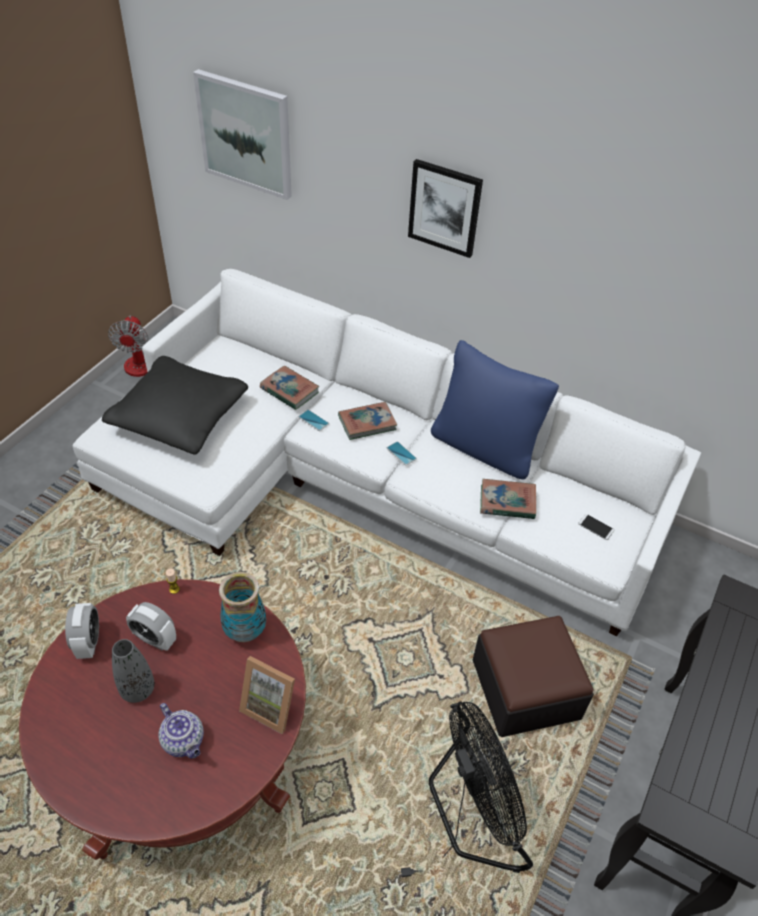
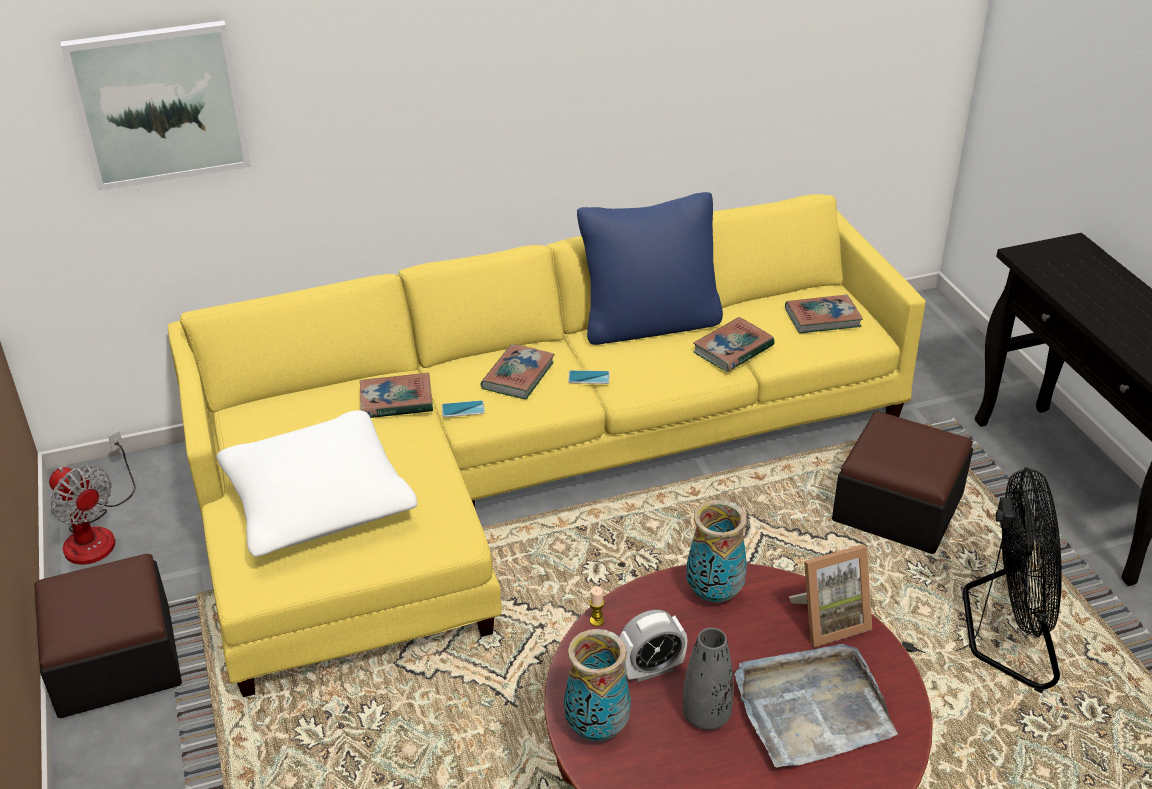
camera: 45 degrees left, 10 degrees down
alarm clock [65,603,99,659] -> vase [564,629,631,741]
white sofa [72,269,701,636] -> yellow sofa [168,194,926,697]
black pillow [102,356,248,455] -> white pillow [216,410,417,557]
teapot [159,703,204,759] -> grey tray [734,644,898,767]
black fan [398,701,533,877] -> black fan turned 75 degrees clockwise [902,467,1062,693]
picture [408,159,483,258] -> none
phone [578,514,615,540] -> book [785,295,863,333]
none -> ottoman [34,554,182,718]

